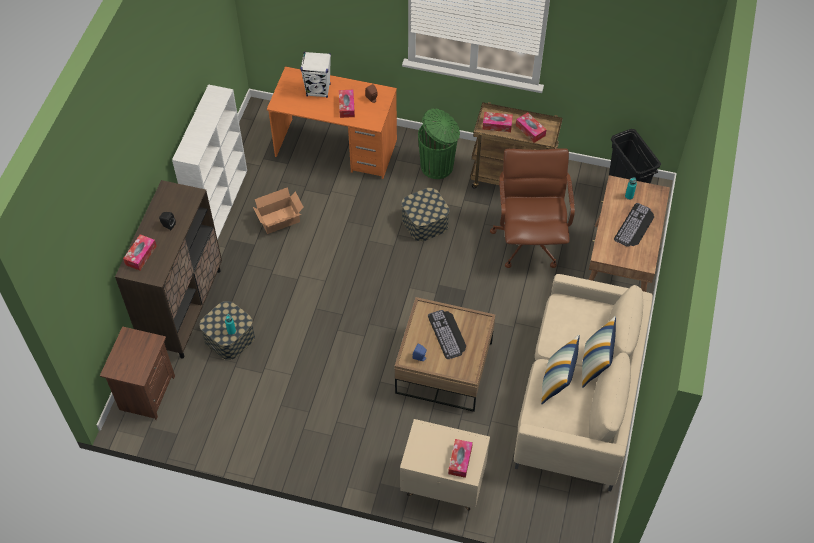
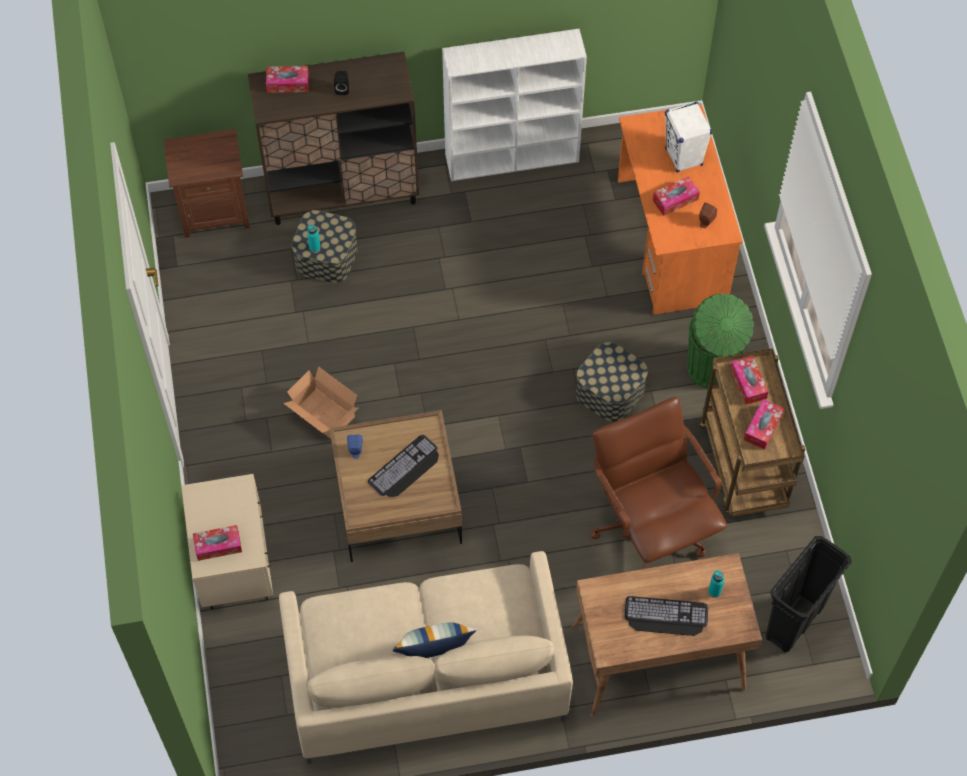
camera: 65 degrees right, 5 degrees up
cardboard box [253,187,304,234] -> cardboard box moved to [283,366,359,439]
brown office chair [490,148,575,268] -> brown office chair turned 90 degrees counterclockwise [591,397,727,569]
pillow [541,335,580,404] -> none

